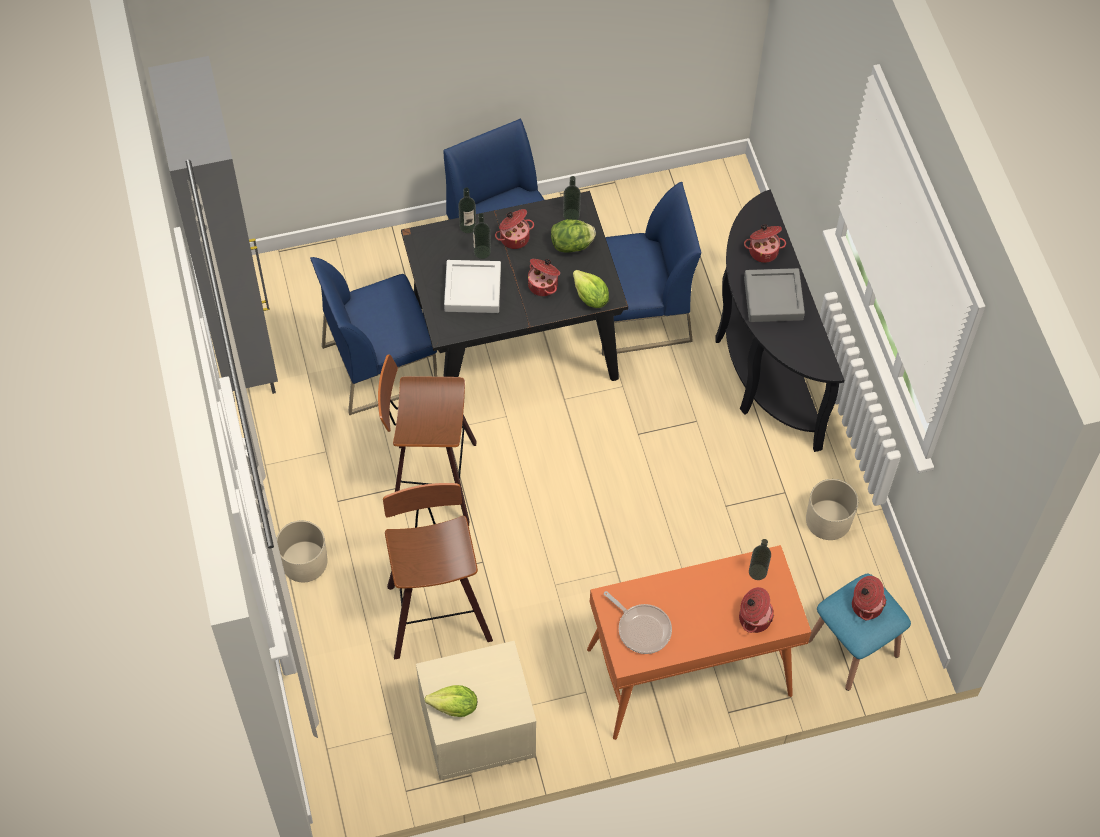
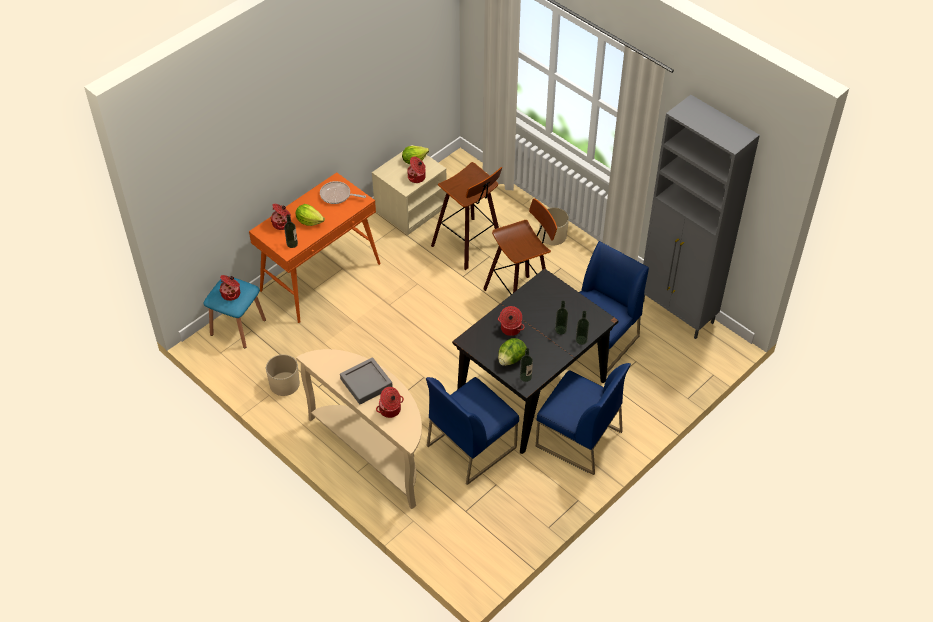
camera: 150 degrees right, 10 degrees down
grey tray [444,260,501,313] -> none
cooking pot [495,209,534,249] -> cooking pot moved to [407,157,426,183]
lettuce [573,270,609,308] -> lettuce moved to [296,204,325,226]
black console table [716,190,844,452] -> beige console table [296,349,422,509]

